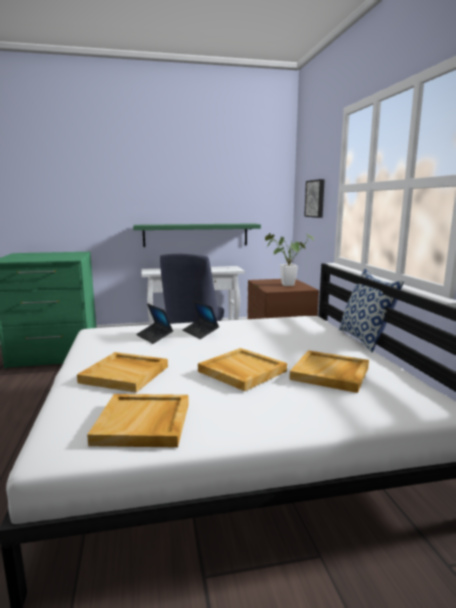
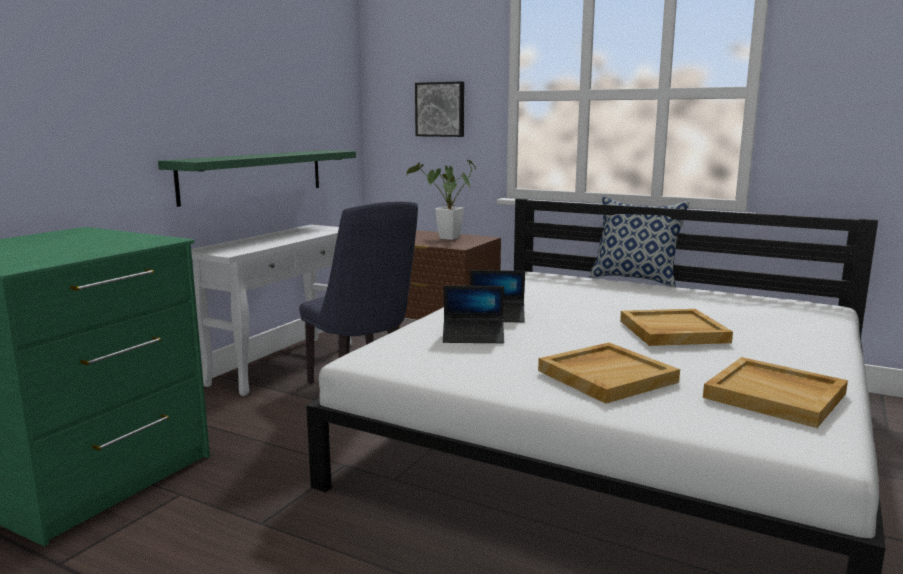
camera: 50 degrees left, 0 degrees up
beige tray [289,350,369,393] -> none

